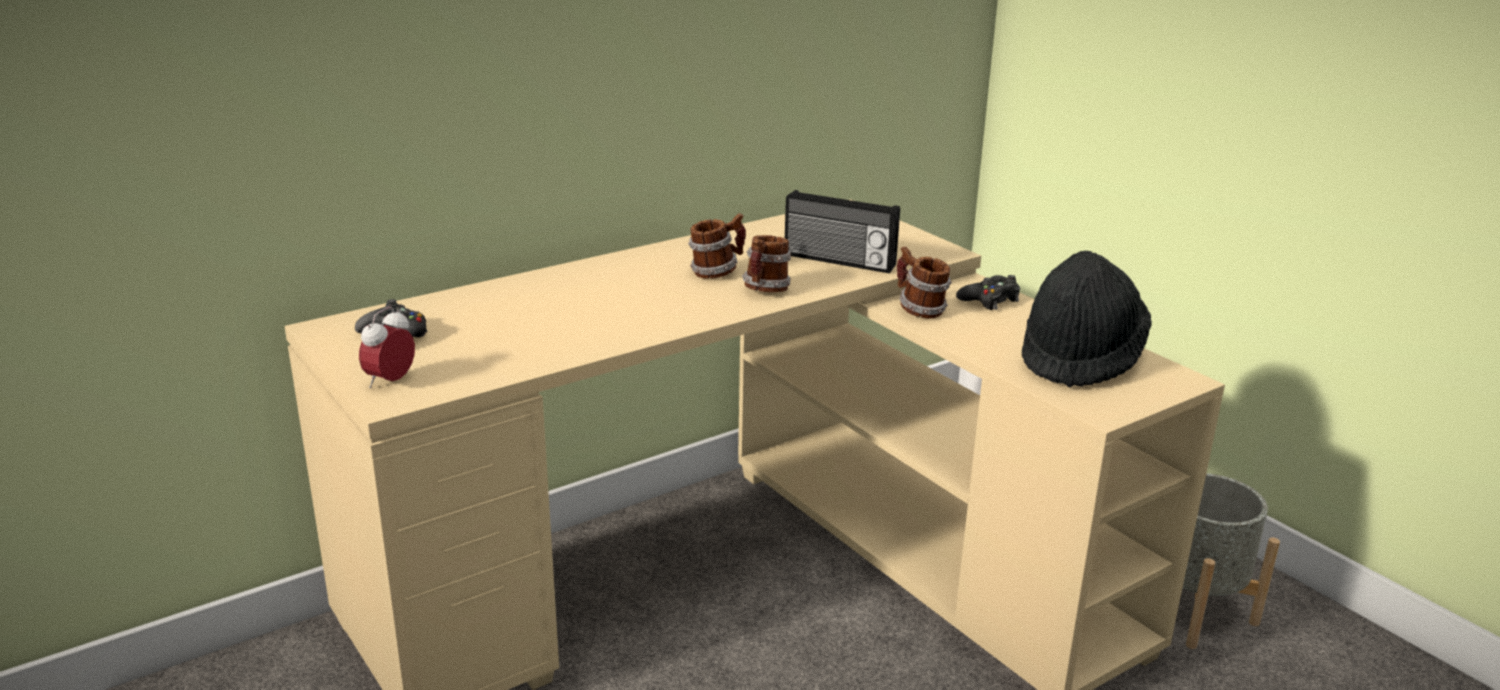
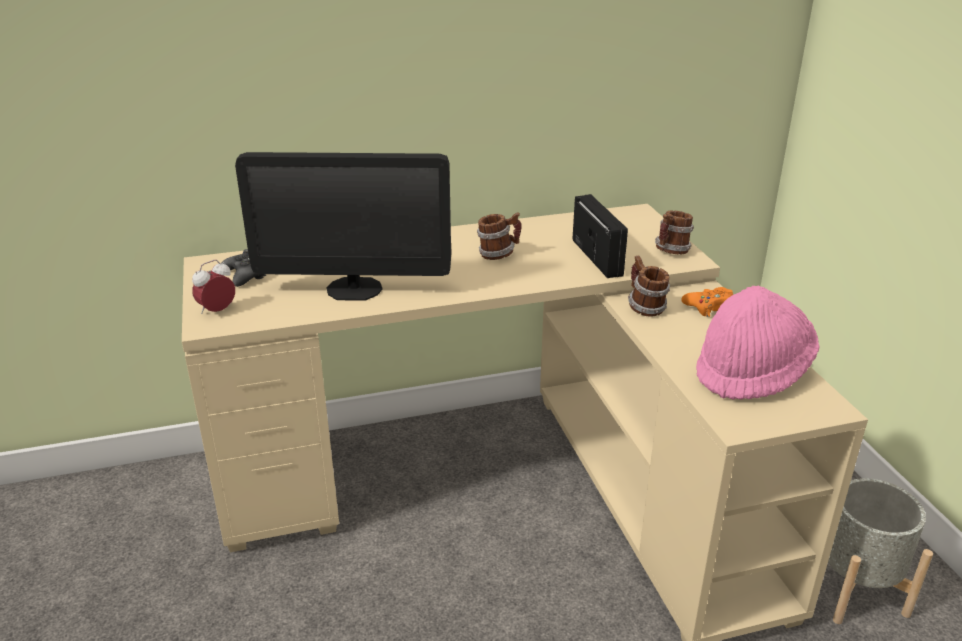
camera: 20 degrees right, 5 degrees up
mug [742,235,791,292] -> mug moved to [655,210,694,254]
radio [785,190,900,273] -> radio turned 150 degrees counterclockwise [572,194,628,278]
black game controller [956,275,1020,310] -> orange game controller [681,287,733,317]
black hat [1022,251,1152,388] -> pink hat [696,286,820,400]
none -> monitor [235,152,451,301]

